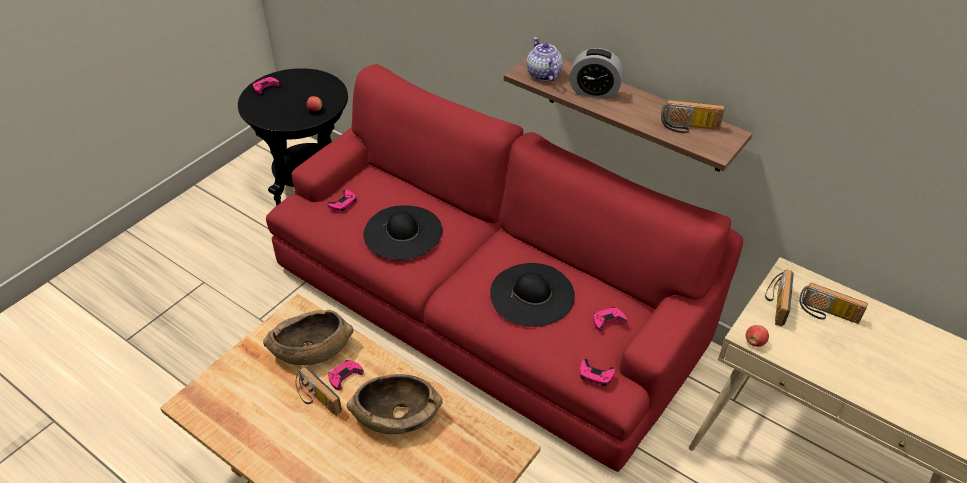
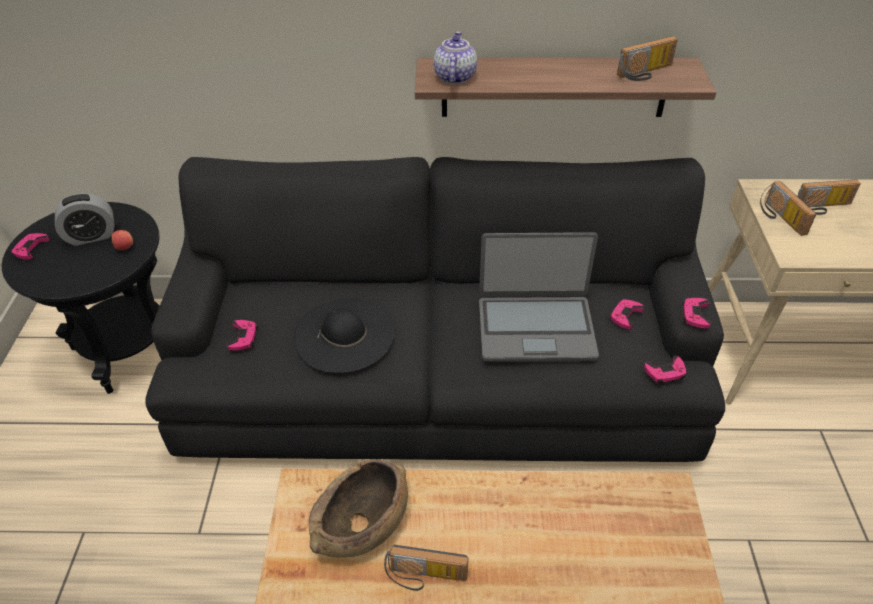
camera: 35 degrees left, 0 degrees up
red sofa [266,64,743,472] -> black sofa [145,157,725,462]
pink game controller [328,360,364,390] -> pink game controller moved to [682,298,711,328]
brown bowl [347,374,442,434] -> none
black hat [490,263,575,327] -> laptop [479,232,599,362]
teapot [527,37,563,81] -> teapot turned 60 degrees clockwise [433,32,477,84]
alarm clock [570,48,624,99] -> alarm clock moved to [55,193,114,246]
apple [746,325,769,347] -> none

